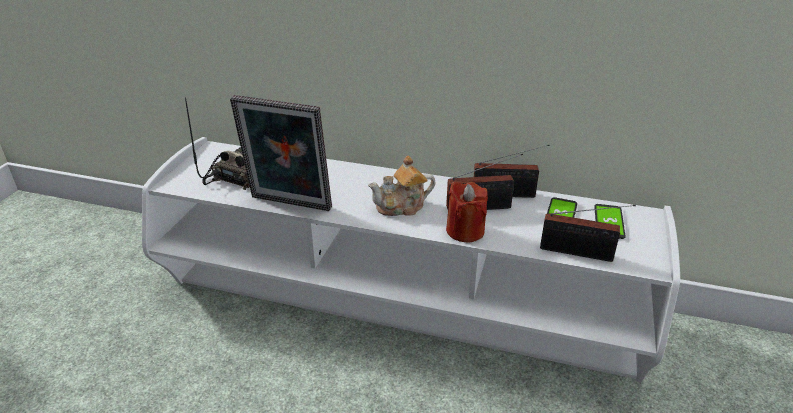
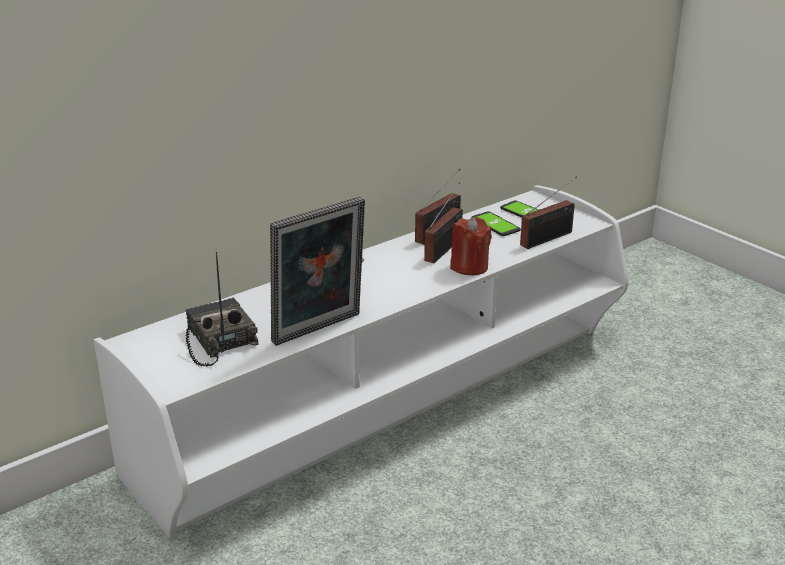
camera: 55 degrees left, 5 degrees down
teapot [368,156,435,216] -> none

